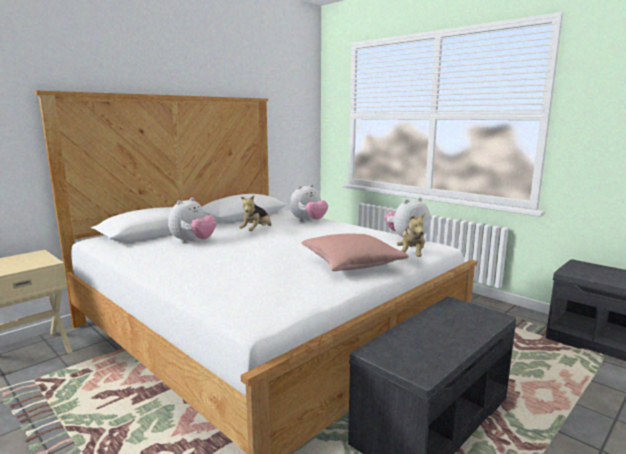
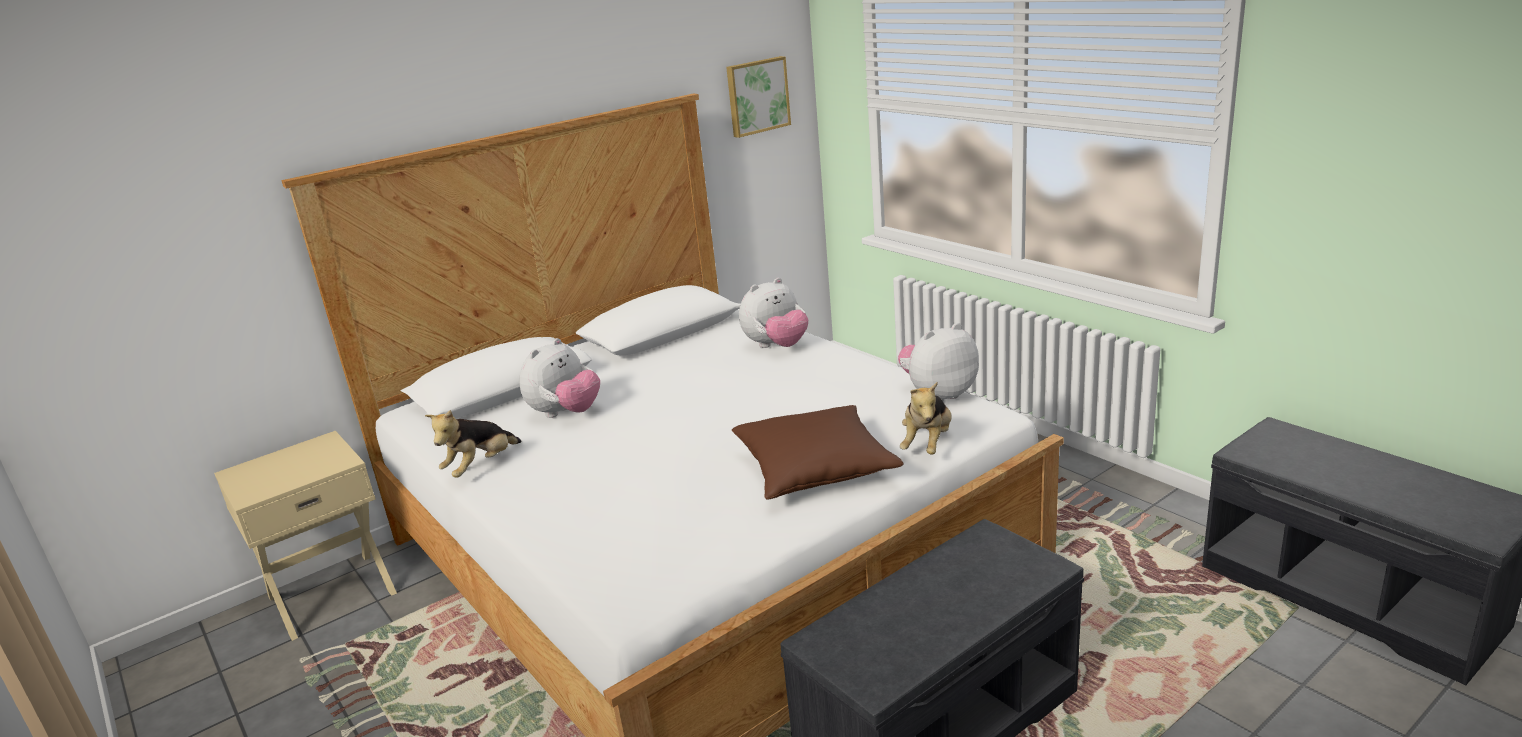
camera: 10 degrees right, 10 degrees up
plush toy [239,195,271,231] -> plush toy moved to [425,410,521,478]
pink pillow [301,233,409,271] -> brown pillow [732,405,904,500]
none -> picture [726,56,791,138]

